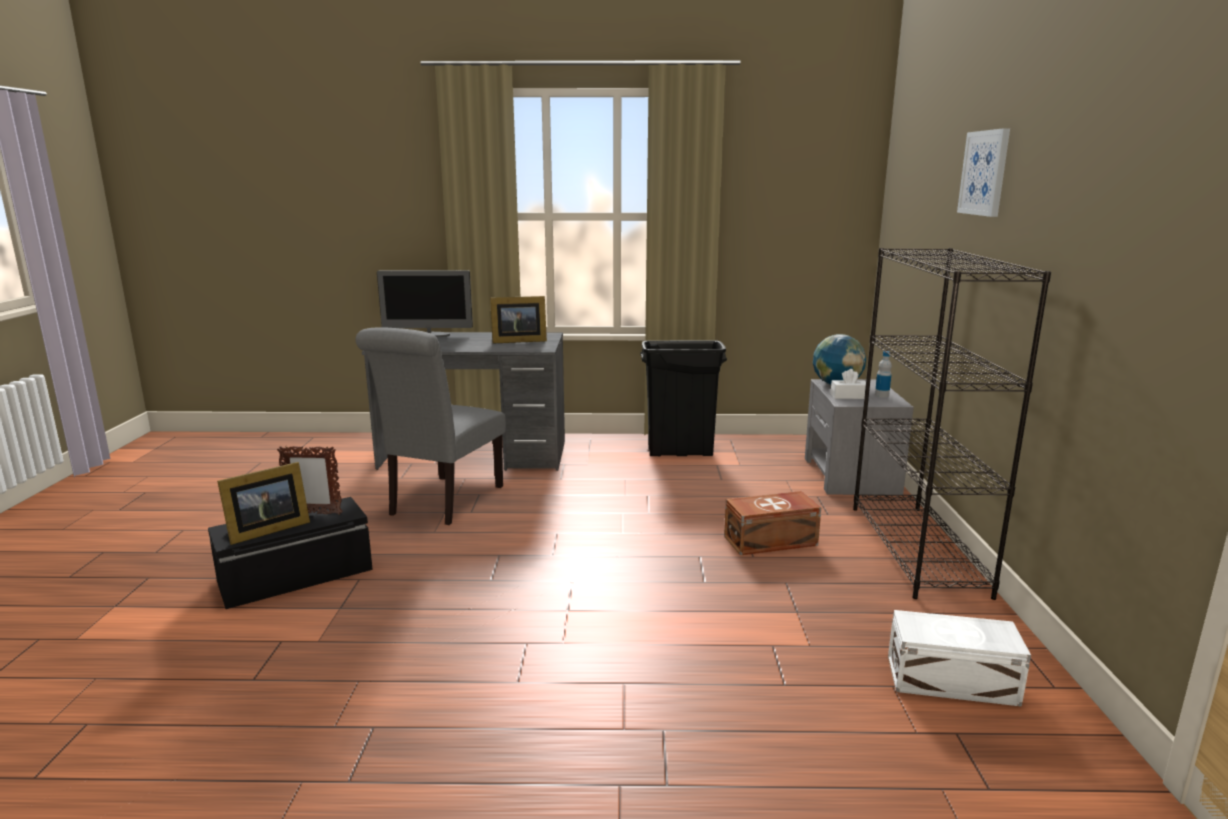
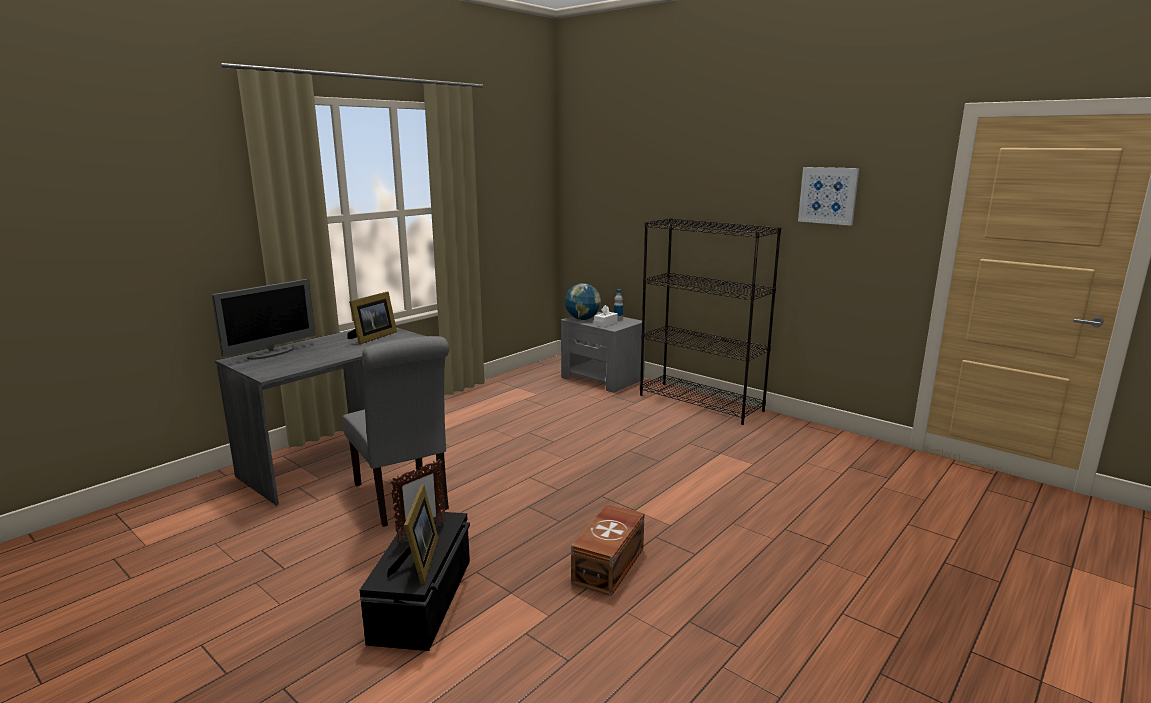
camera: 50 degrees left, 0 degrees up
black trash can [640,340,727,456] -> none
brown storage box [724,491,821,555] -> brown storage box moved to [571,504,645,596]
white storage box [888,610,1031,707] -> none
picture [957,128,1010,217] -> picture moved to [798,167,859,226]

